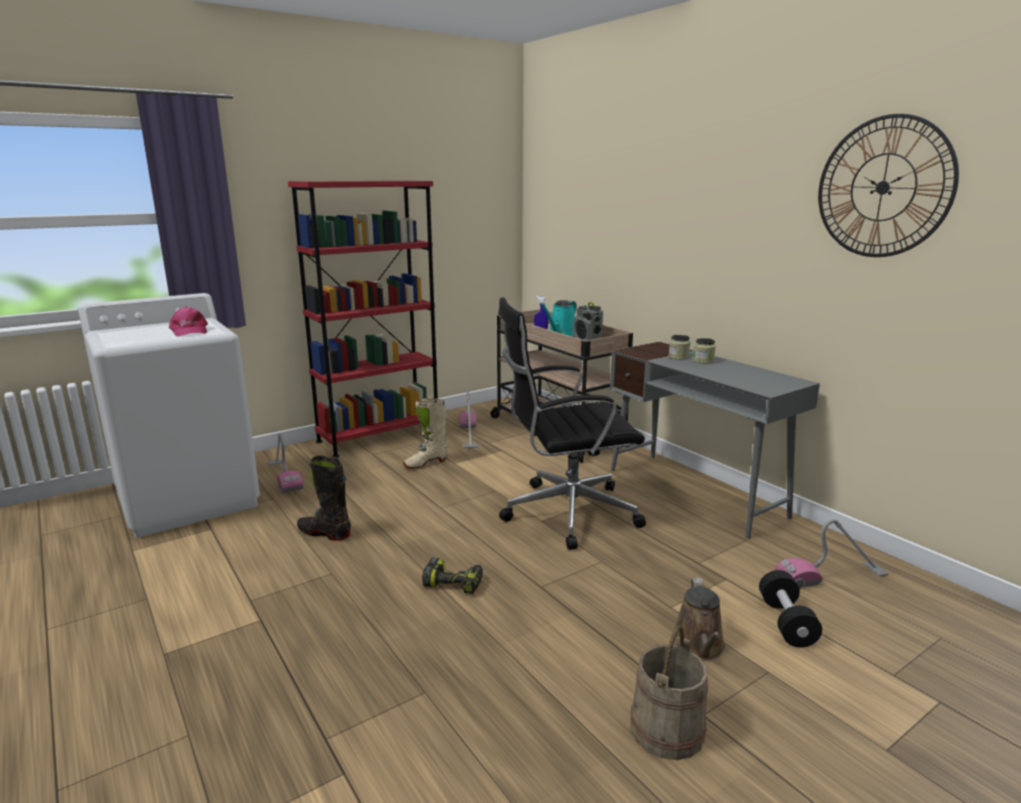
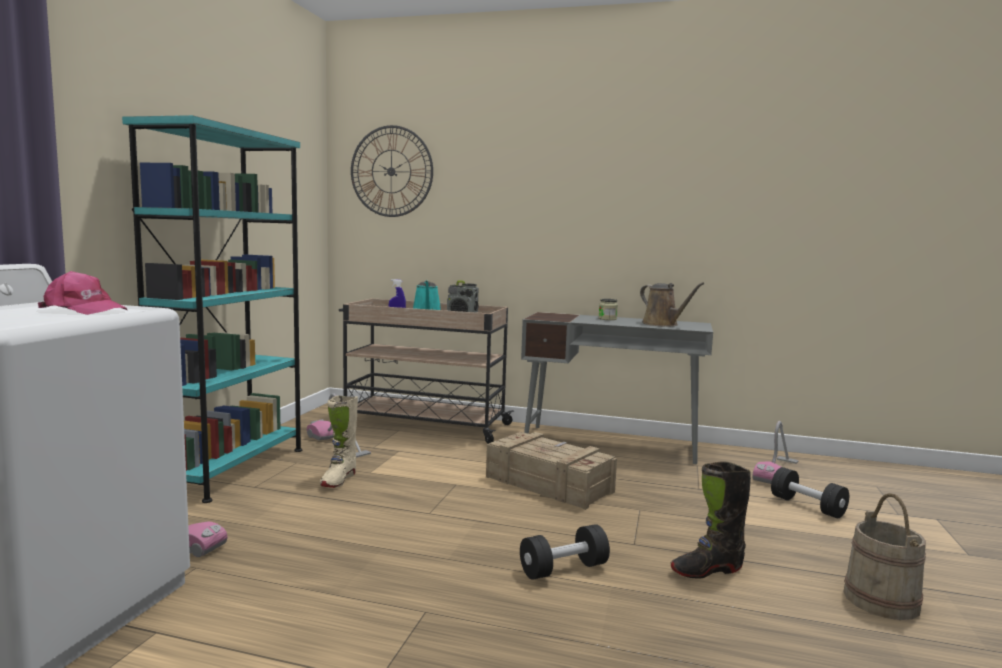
camera: 40 degrees left, 10 degrees down
red bookcase [288,181,438,458] -> turquoise bookcase [122,115,303,503]
black boot [297,455,351,541] -> black boot moved to [671,461,751,578]
power drill [422,557,483,594] -> black dumbbell [520,524,610,580]
black office chair [498,297,646,550] -> crate [486,432,617,510]
jar [669,335,690,360] -> none
brown watering can [672,578,725,661] -> brown watering can moved to [640,282,704,327]
wall clock [818,114,959,257] -> wall clock moved to [351,125,433,217]

